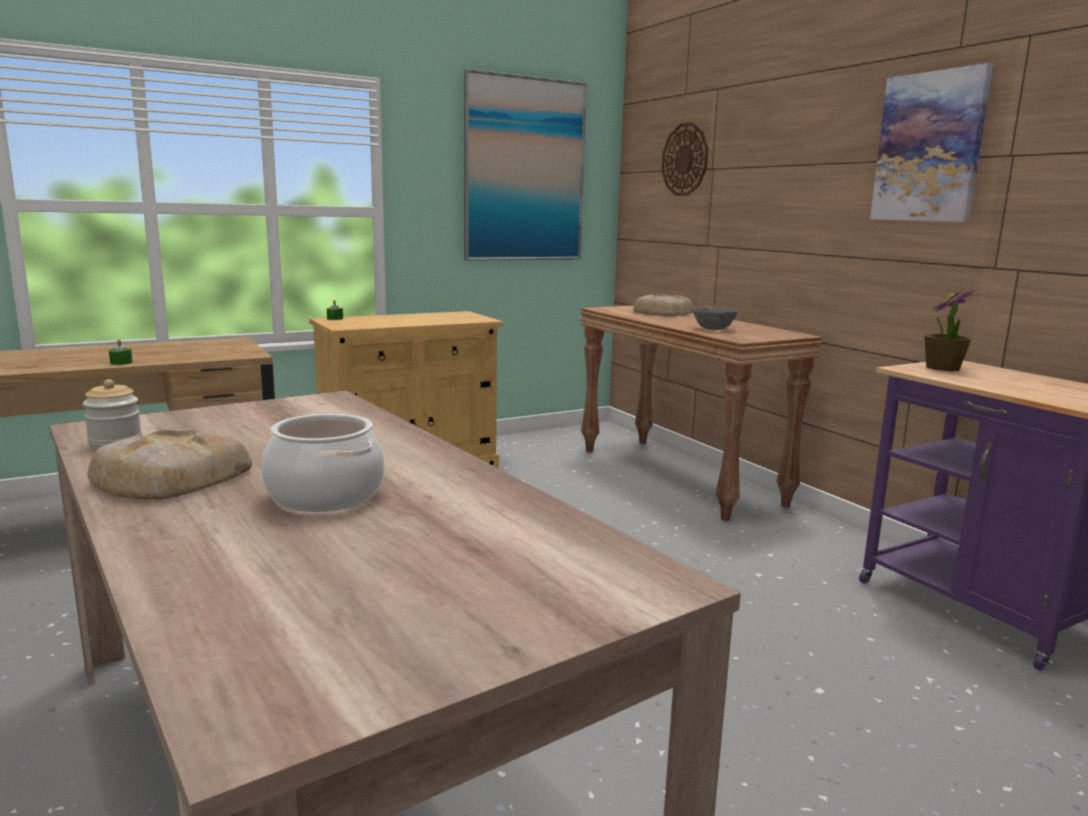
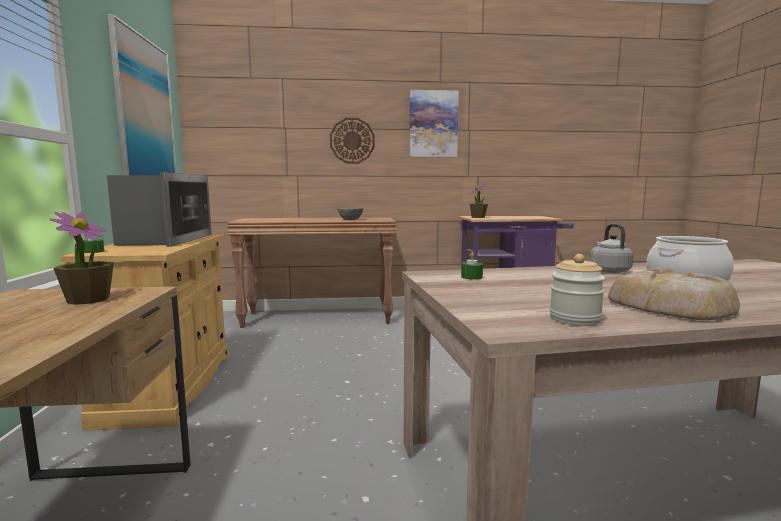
camera: 65 degrees left, 5 degrees down
green candle [109,339,132,365] -> green candle moved to [461,252,483,280]
bread [633,294,694,316] -> none
wall clock [662,122,708,196] -> wall clock moved to [330,118,375,164]
none -> potted plant [50,212,114,305]
none -> microwave [107,172,212,247]
none -> grey kettle [590,224,634,273]

